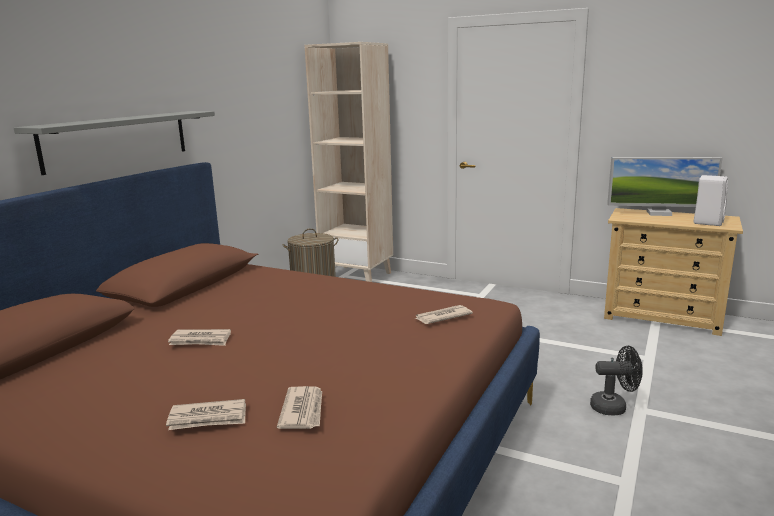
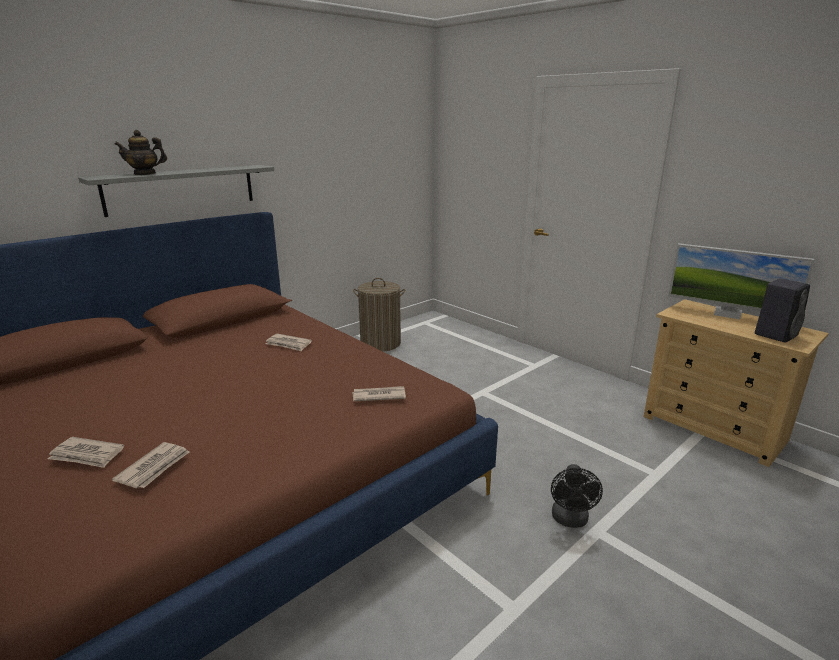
camera: 20 degrees right, 5 degrees up
newspaper [168,329,231,346] -> newspaper moved to [265,334,312,351]
beige bookcase [305,42,393,282] -> none
black fan [590,346,643,415] -> black fan turned 75 degrees clockwise [551,464,603,528]
white speaker [694,175,728,226] -> black speaker [755,278,810,343]
none -> teapot [115,130,167,175]

